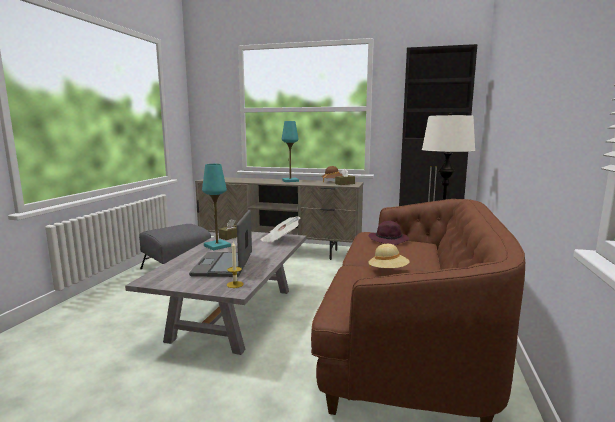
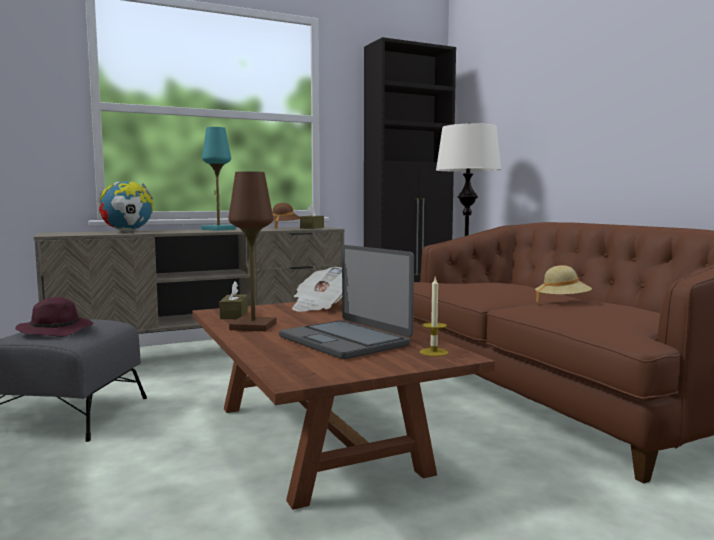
camera: 40 degrees left, 5 degrees down
grey coffee table [125,232,307,355] -> brown coffee table [192,300,495,510]
turquoise table lamp [202,164,231,251] -> brown table lamp [228,171,277,331]
purple hat [369,221,409,245] -> purple hat moved to [15,297,93,337]
none -> globe [99,181,153,232]

